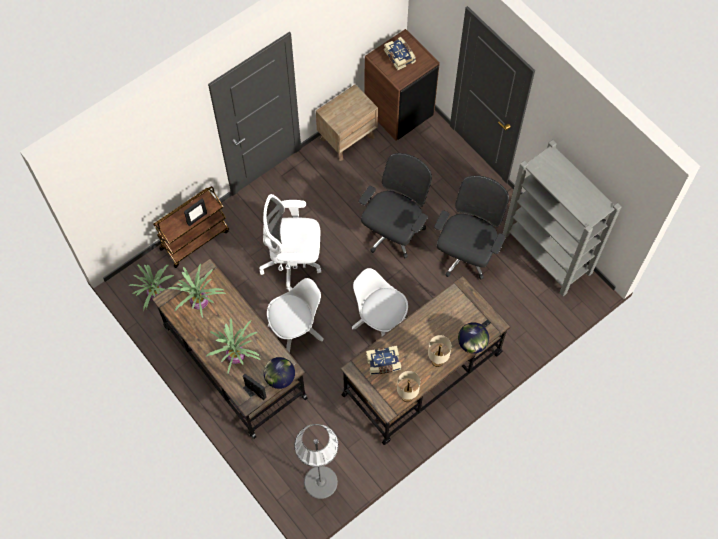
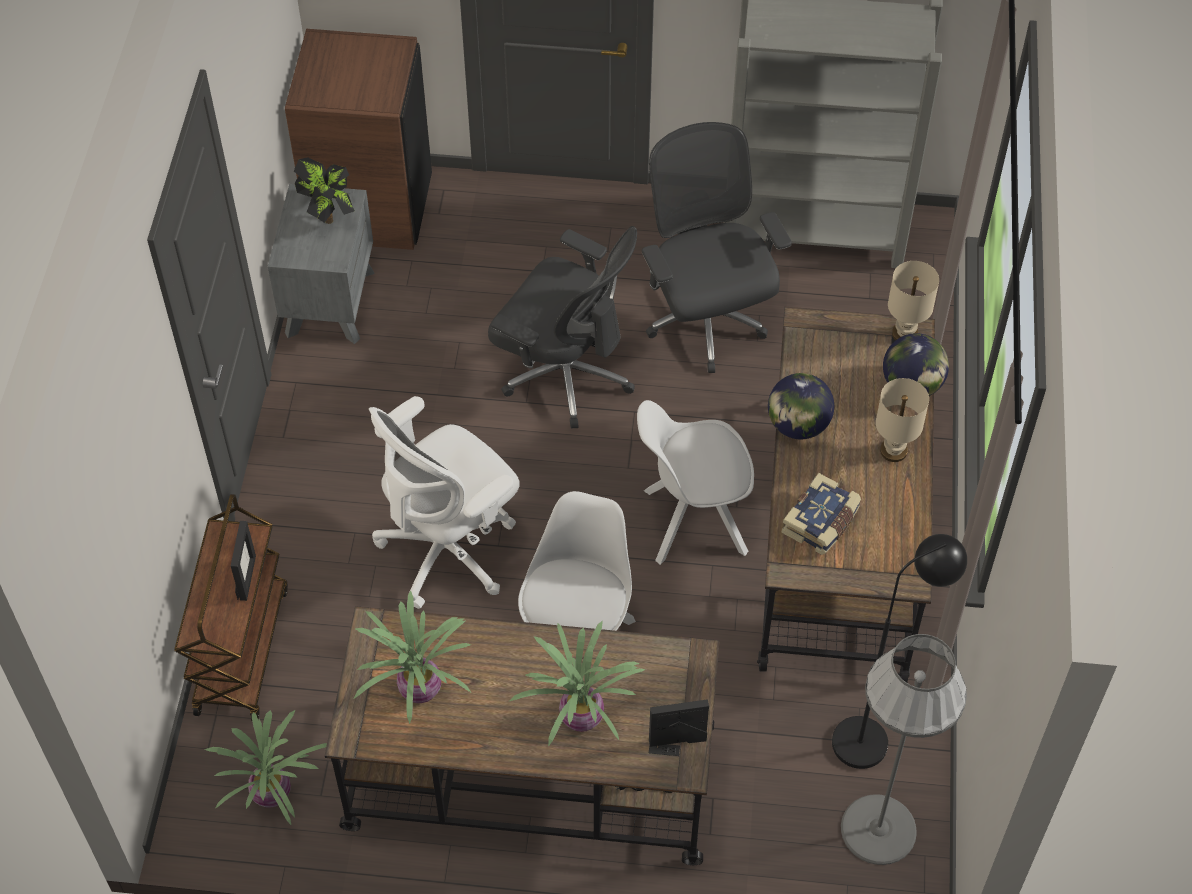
camera: 45 degrees left, 10 degrees down
globe [264,357,295,389] -> globe moved to [768,373,834,439]
brown nightstand [316,84,378,161] -> grey nightstand [268,184,375,344]
office chair [359,153,432,258] -> office chair turned 135 degrees clockwise [488,226,637,428]
book [384,37,416,70] -> none
beige table lamp [397,371,420,402] -> beige table lamp moved to [888,261,939,340]
none -> potted plant [294,157,355,224]
none -> black floor lamp [832,534,967,769]

